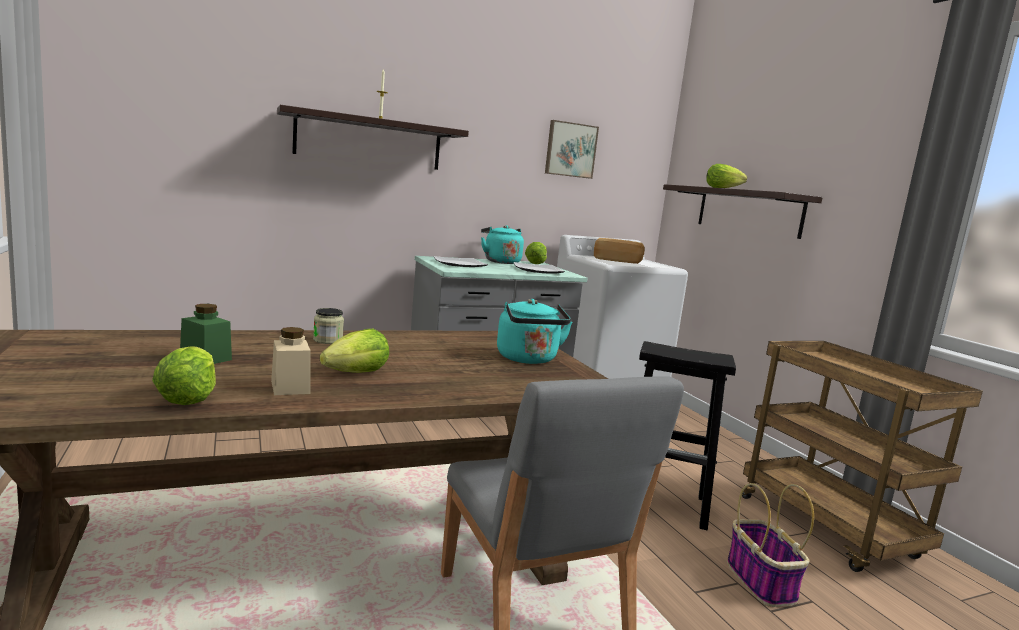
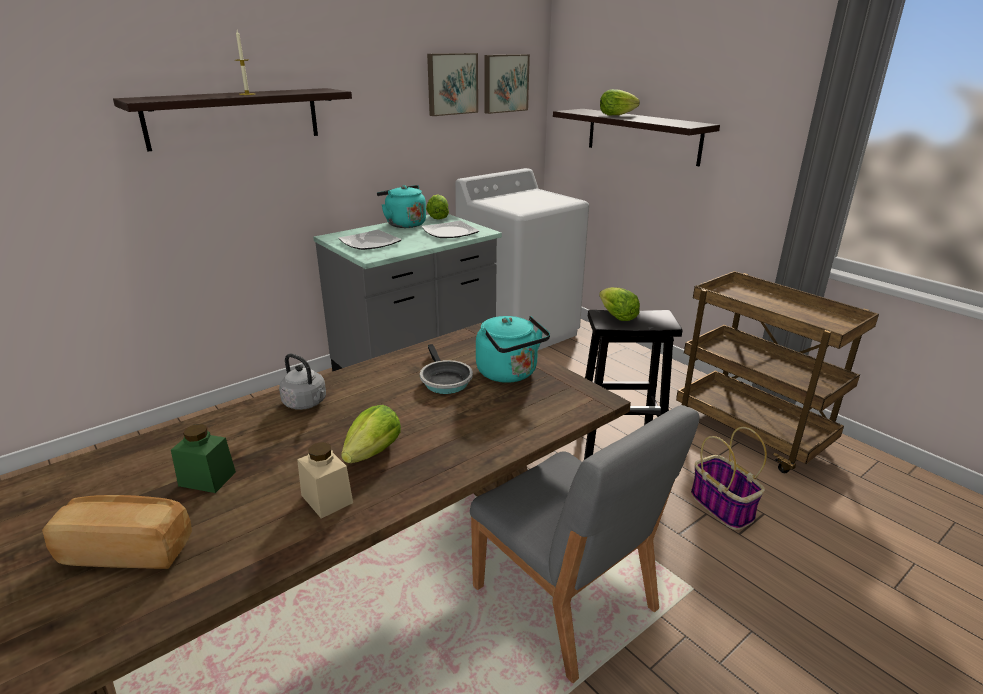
camera: 15 degrees left, 15 degrees up
lettuce [152,346,216,405] -> lettuce moved to [599,287,640,321]
jar [313,308,344,344] -> grey kettle [279,354,326,410]
bread [594,238,644,264] -> bread moved to [42,495,192,569]
none -> frying pan [420,344,473,394]
none -> picture [484,54,530,114]

